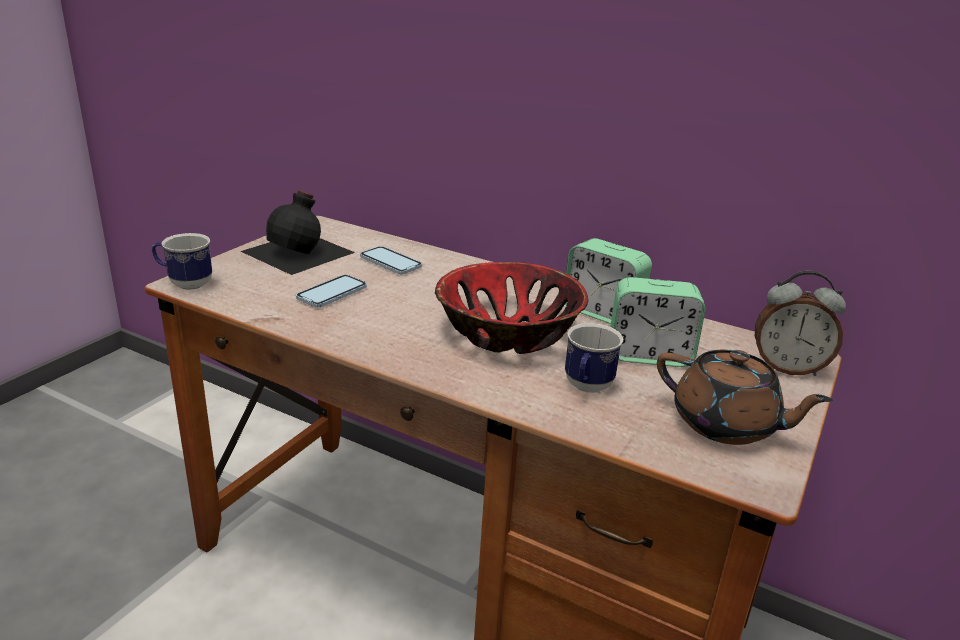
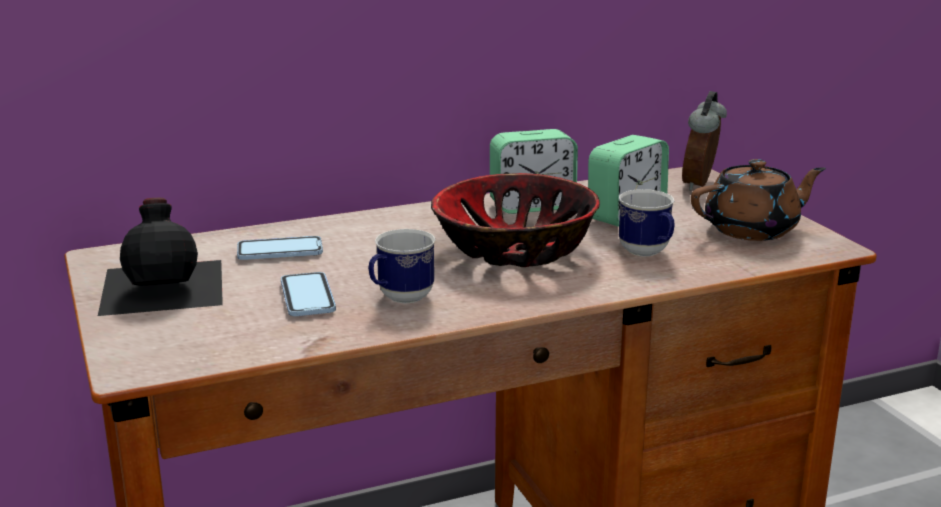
camera: 50 degrees left, 5 degrees down
mug [152,233,212,290] -> mug moved to [368,229,436,303]
alarm clock [755,271,846,376] -> alarm clock turned 150 degrees clockwise [682,91,727,191]

